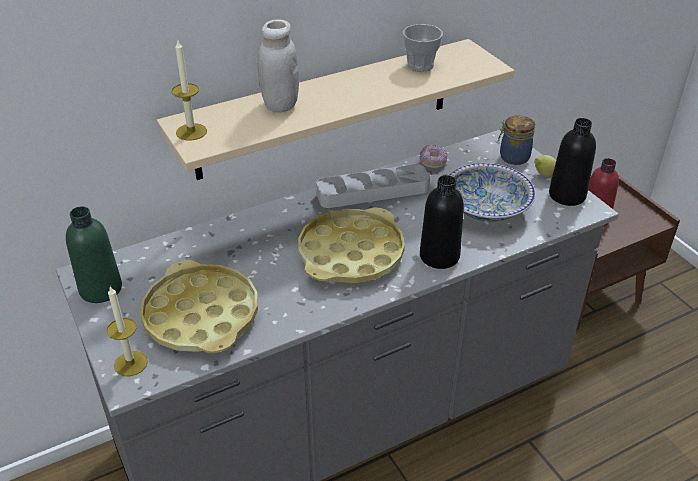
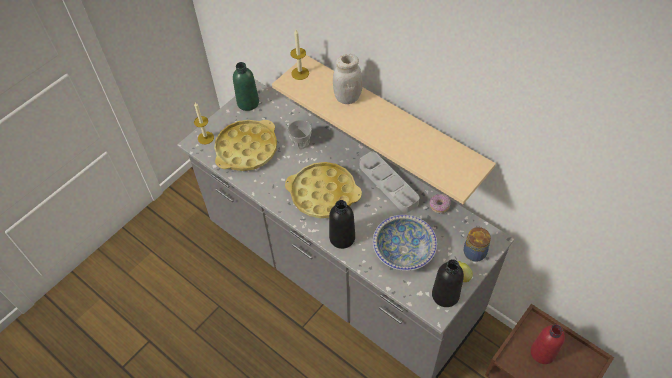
camera: 70 degrees right, 15 degrees up
cup [403,24,443,72] -> cup moved to [287,120,312,149]

